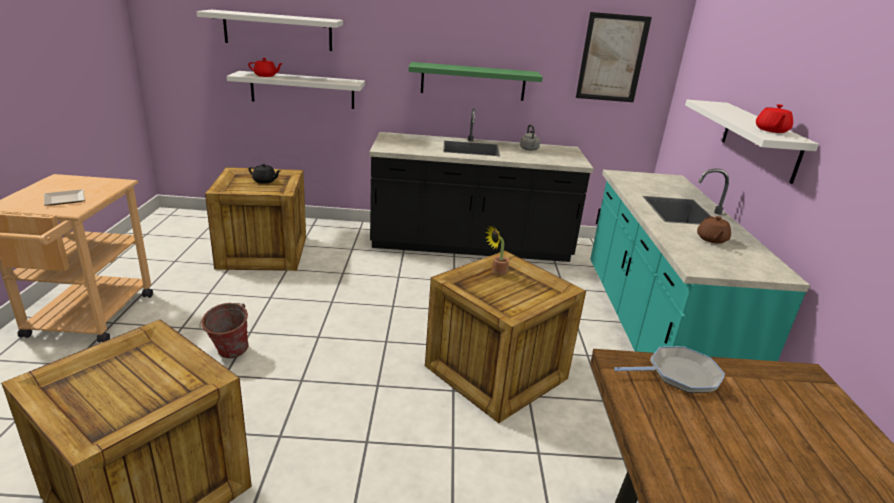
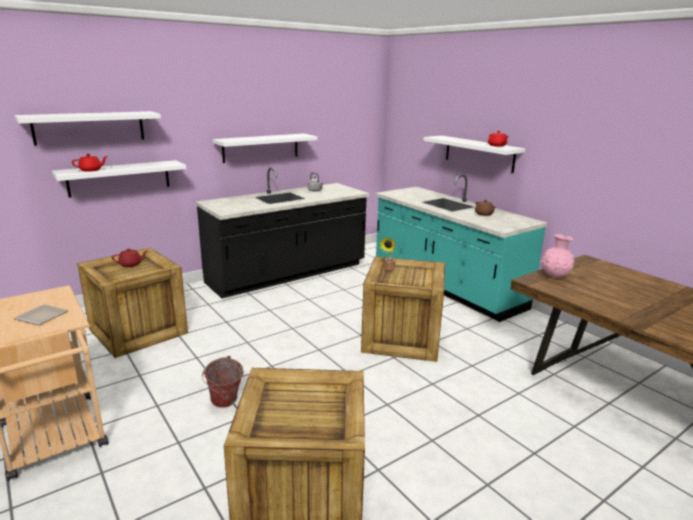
camera: 35 degrees left, 5 degrees down
black teapot [248,164,281,184] -> red teapot [112,249,148,267]
green shelf [408,62,543,101] -> white shelf [213,134,318,163]
picture [576,12,652,102] -> none
frying pan [614,346,725,393] -> pink vase [541,234,574,278]

